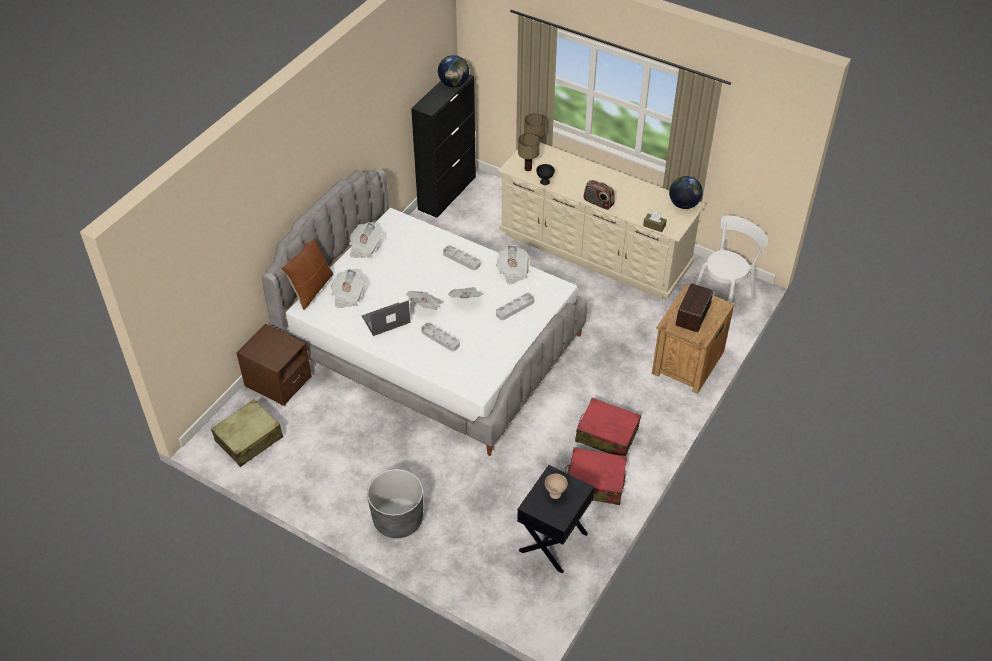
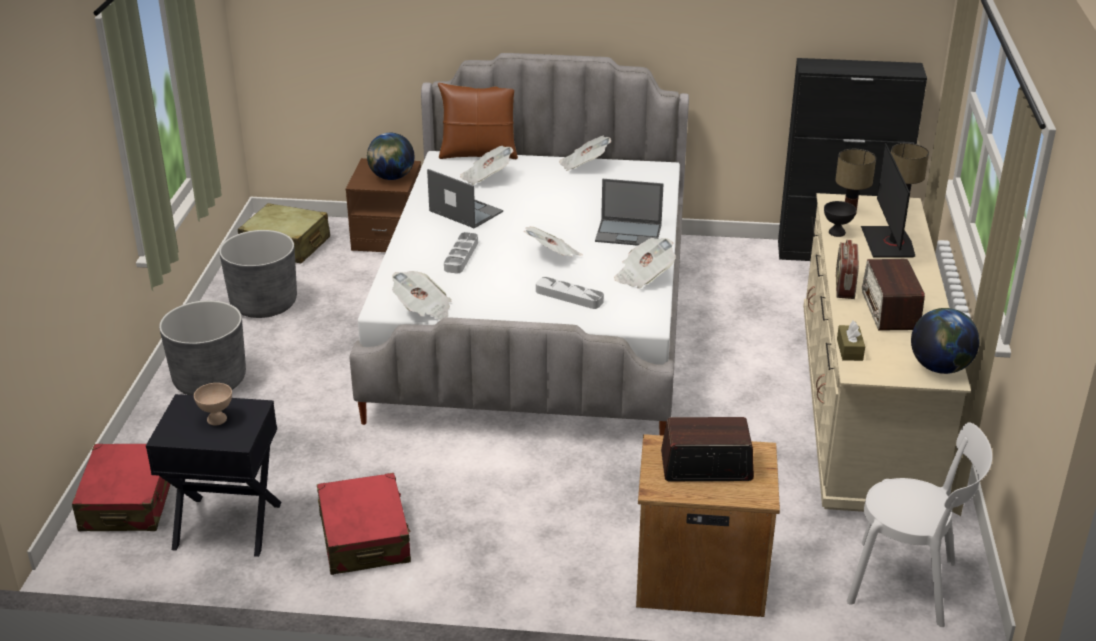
camera: 65 degrees right, 15 degrees down
newspaper [406,291,444,310] -> newspaper moved to [392,271,452,320]
globe [438,55,469,87] -> globe moved to [367,133,414,180]
grey tray [443,245,481,270] -> laptop [595,179,664,246]
red suitcase [575,398,641,456] -> red suitcase moved to [72,444,171,531]
none -> grey planter [219,230,297,318]
none -> monitor [861,143,915,258]
none -> radio [862,259,925,331]

